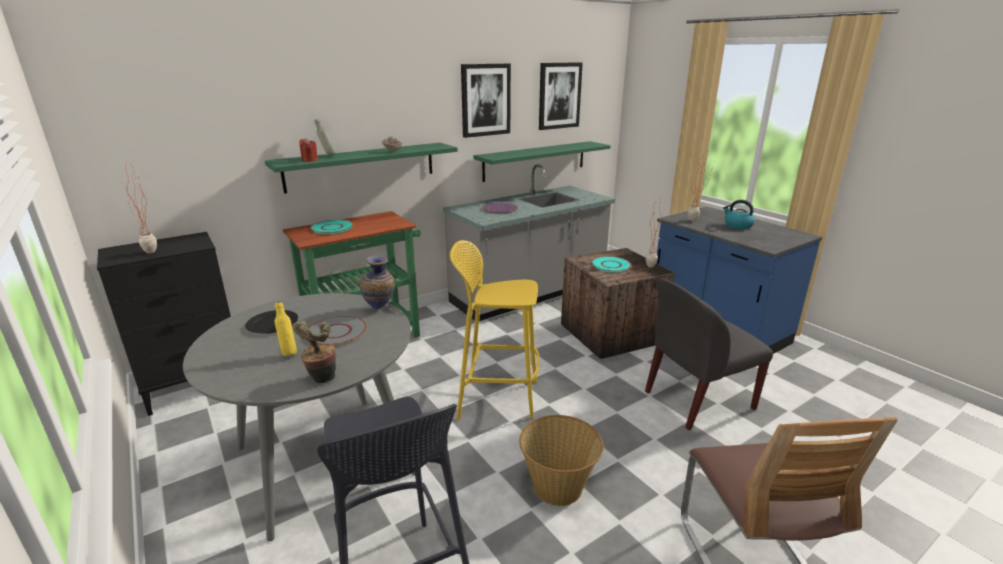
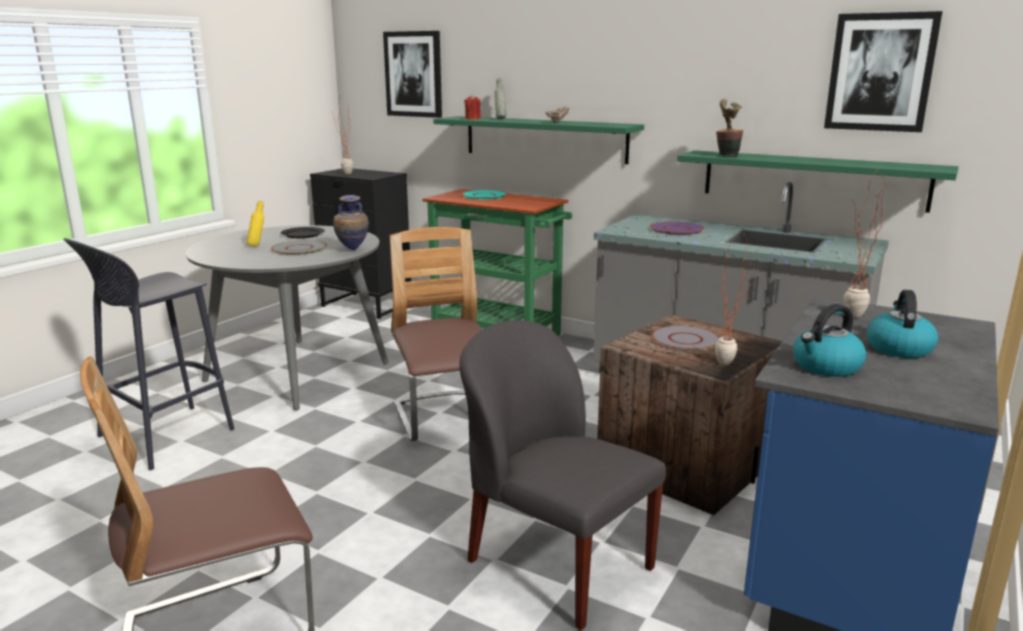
camera: 65 degrees right, 5 degrees down
potted plant [293,321,336,383] -> potted plant moved to [716,99,743,157]
yellow stool [449,240,540,420] -> chair [390,227,483,441]
picture [461,64,511,138] -> picture moved to [383,31,442,118]
basket [519,415,604,506] -> none
turquoise plate [591,256,632,272] -> grey plate [651,326,720,351]
none -> kettle [793,304,866,377]

